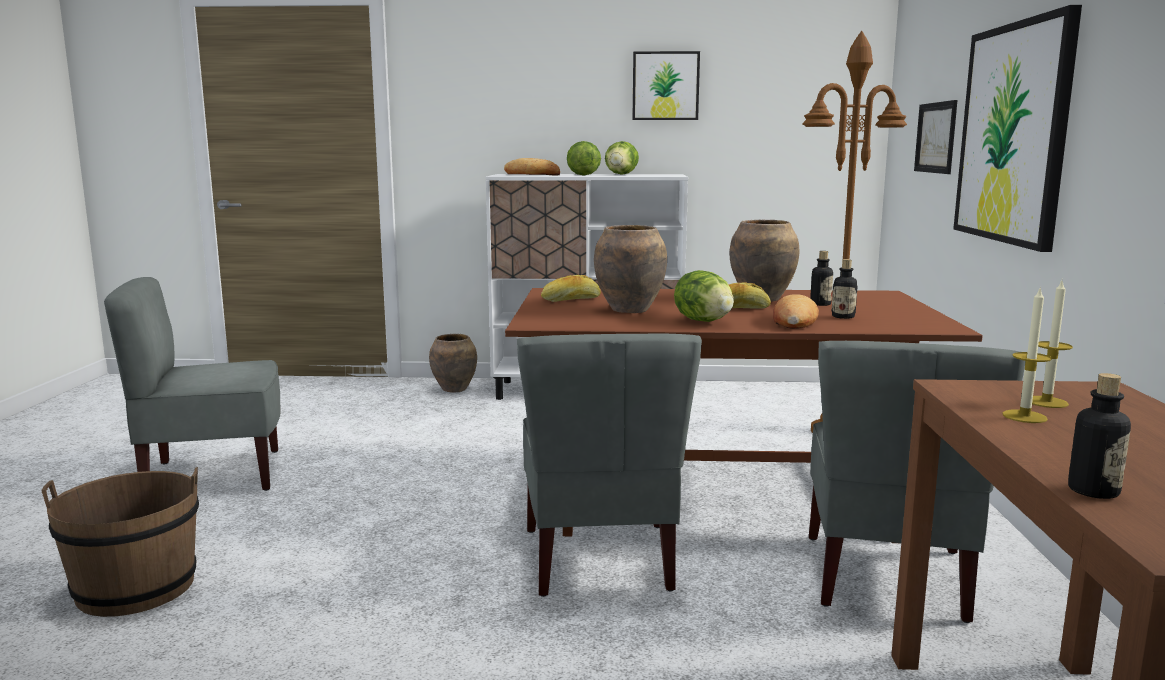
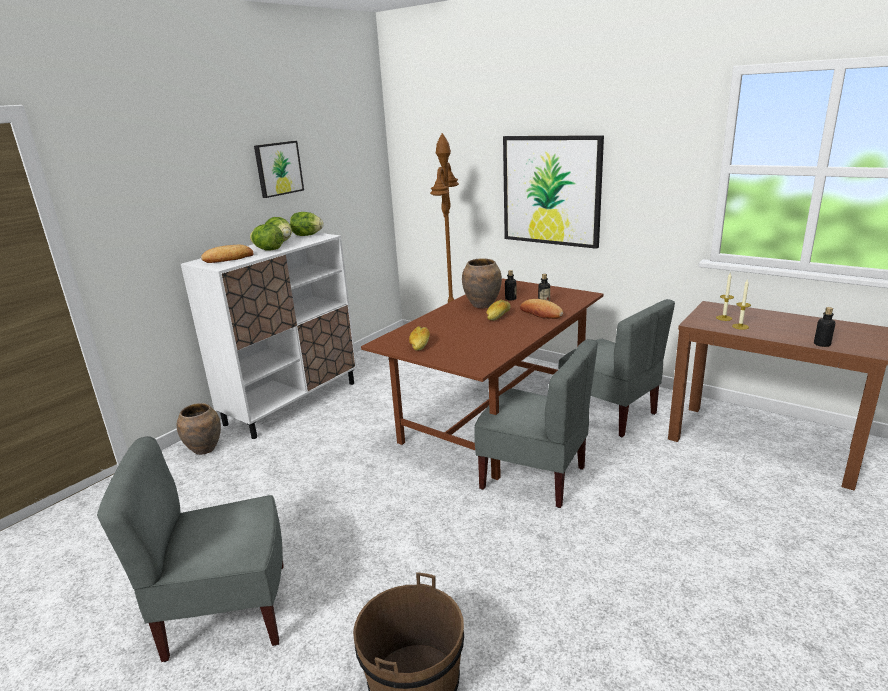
camera: 55 degrees left, 10 degrees up
grey chair [104,277,280,491] -> grey chair turned 60 degrees clockwise [97,436,284,662]
brown vase [594,225,667,313] -> none
lettuce [674,270,734,322] -> lettuce moved to [290,212,323,236]
picture [914,100,958,174] -> none

